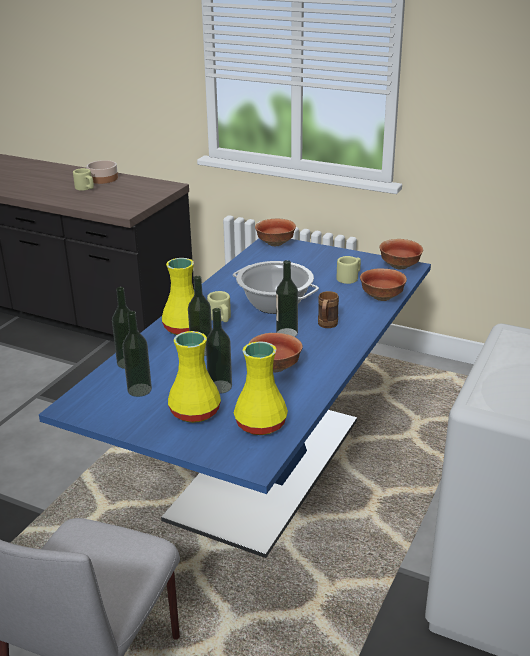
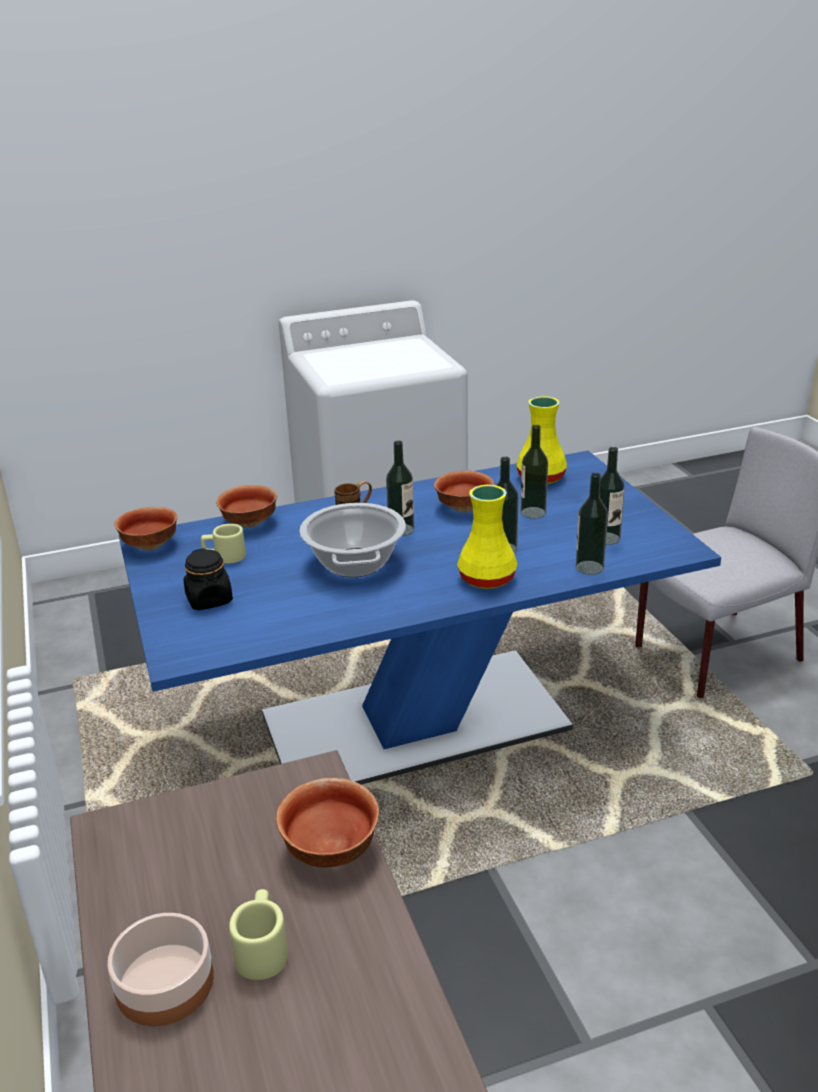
camera: 135 degrees left, 0 degrees up
yellow vase [168,331,221,423] -> none
beige mug [207,291,231,322] -> none
bowl [255,219,296,246] -> bowl moved to [276,778,379,867]
none -> black jar [183,548,233,610]

